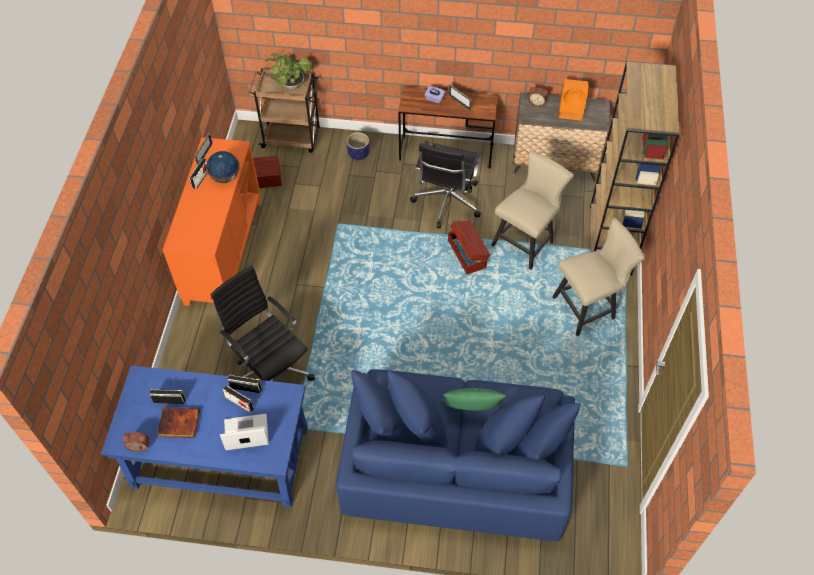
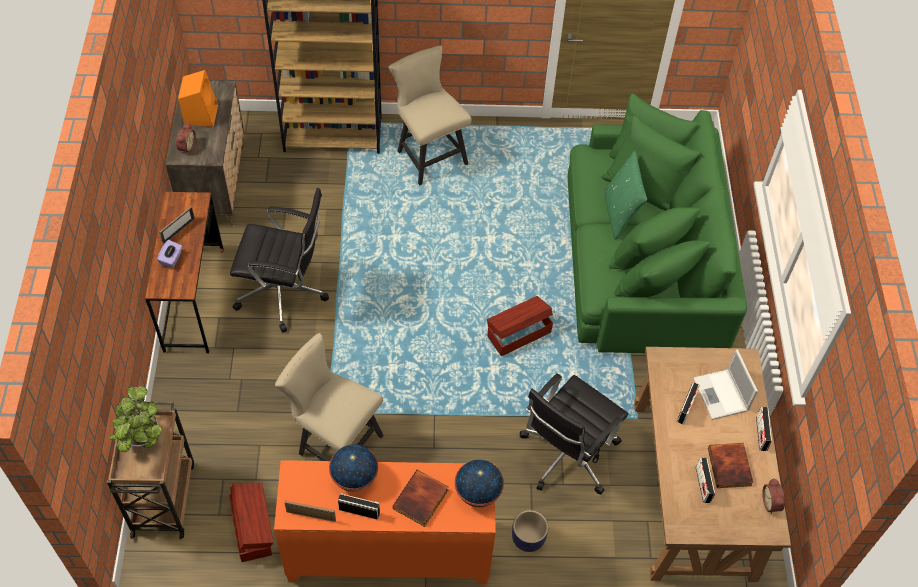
camera: 100 degrees left, 0 degrees up
blue desk [101,365,308,508] -> brown desk [634,347,791,582]
radio [228,374,262,393] -> radio moved to [756,407,772,451]
blue sofa [336,369,581,541] -> green sofa [568,93,747,353]
planter [346,132,370,160] -> planter moved to [512,510,548,552]
brown storage box [448,221,490,274] -> brown storage box moved to [487,296,553,356]
beige chair [492,150,574,270] -> beige chair moved to [275,333,384,461]
none -> book [393,470,448,527]
none -> globe [455,460,504,507]

